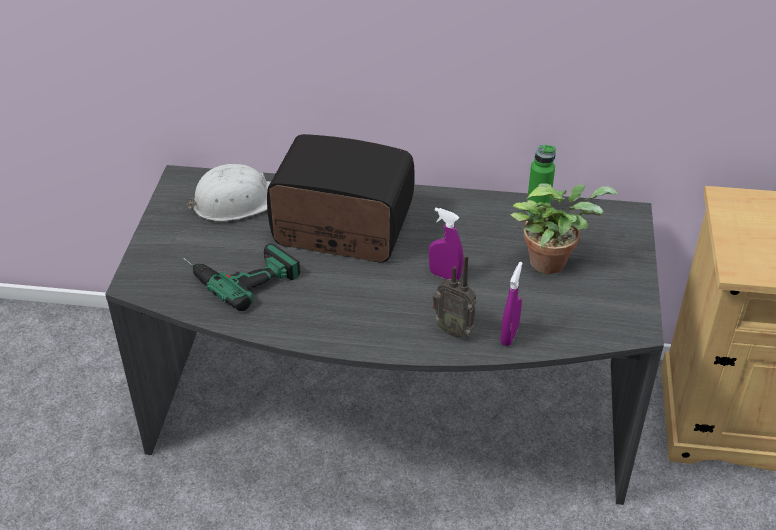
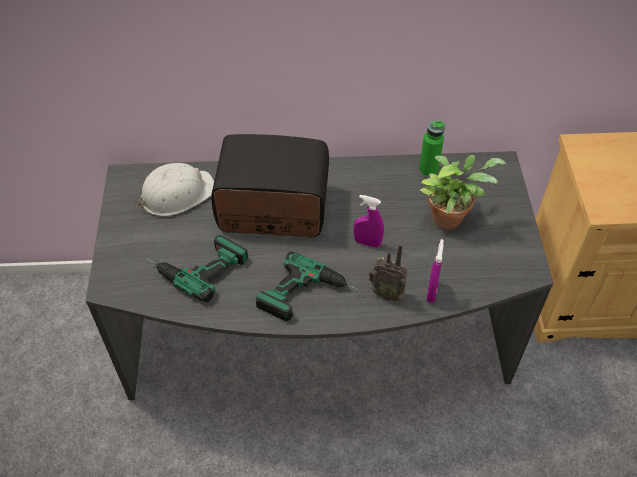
camera: 10 degrees left, 10 degrees up
none -> power drill [256,252,360,321]

